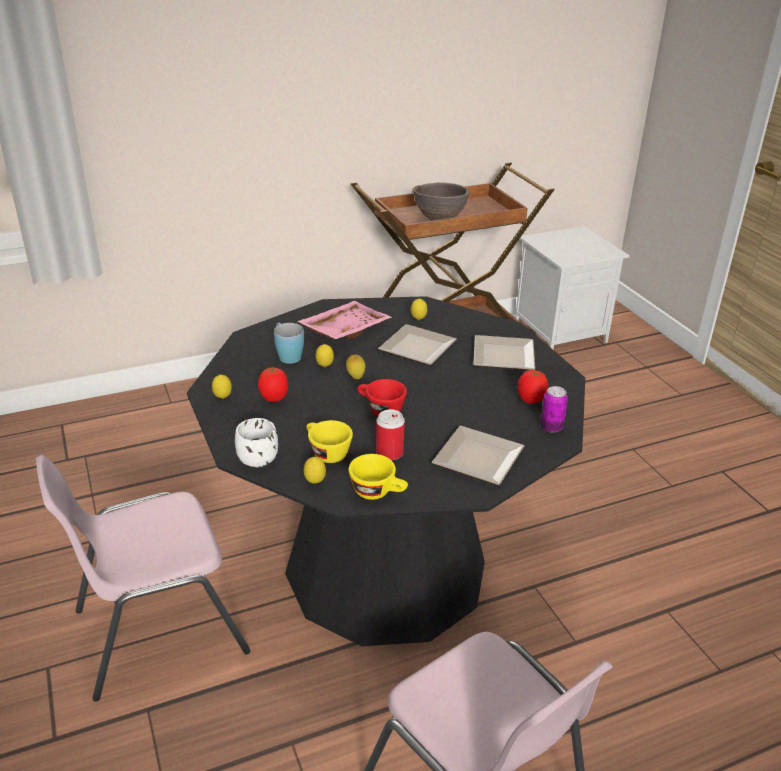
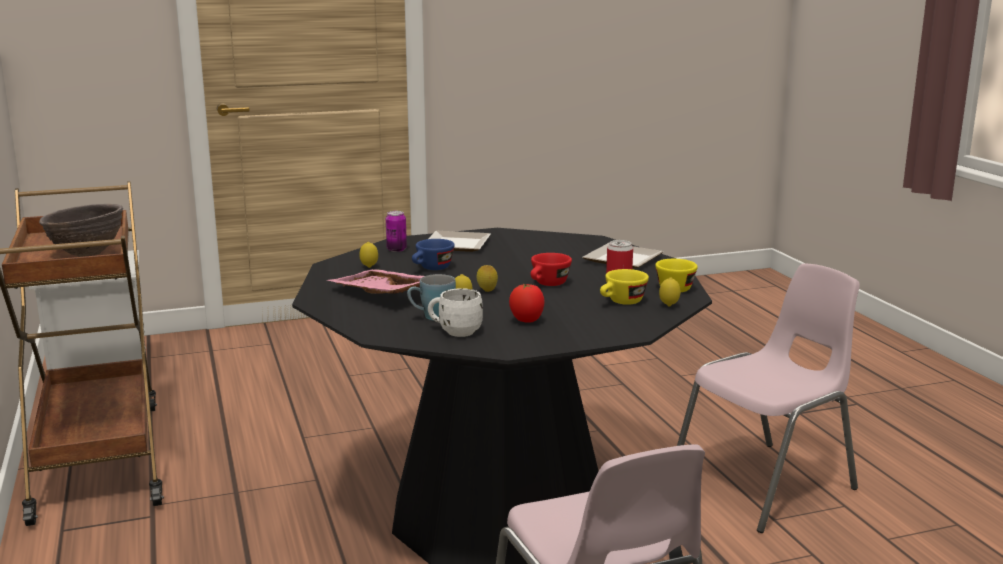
camera: 85 degrees left, 15 degrees down
lemon [212,375,232,399] -> none
white mug [235,418,278,468] -> white mug moved to [428,288,483,337]
plate [378,324,457,365] -> blue cup [412,239,455,270]
tomato [518,370,548,404] -> none
can [540,386,568,433] -> can moved to [386,211,407,252]

